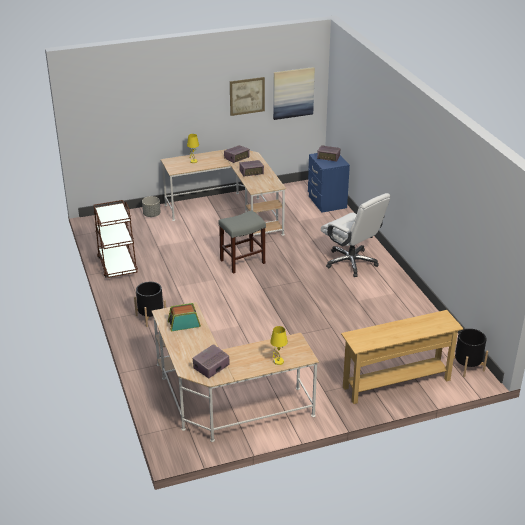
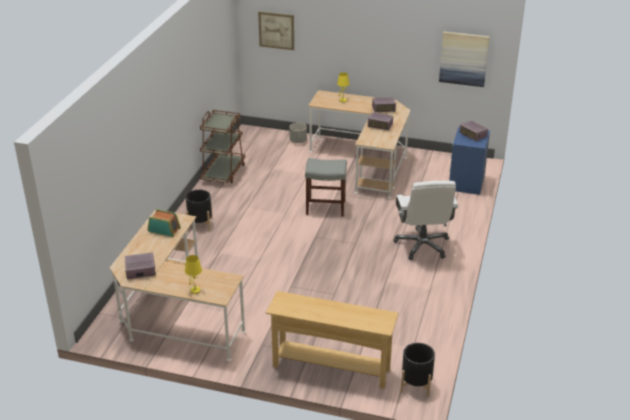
camera: 35 degrees right, 0 degrees up
picture [230,77,265,116] -> picture moved to [258,12,294,50]

